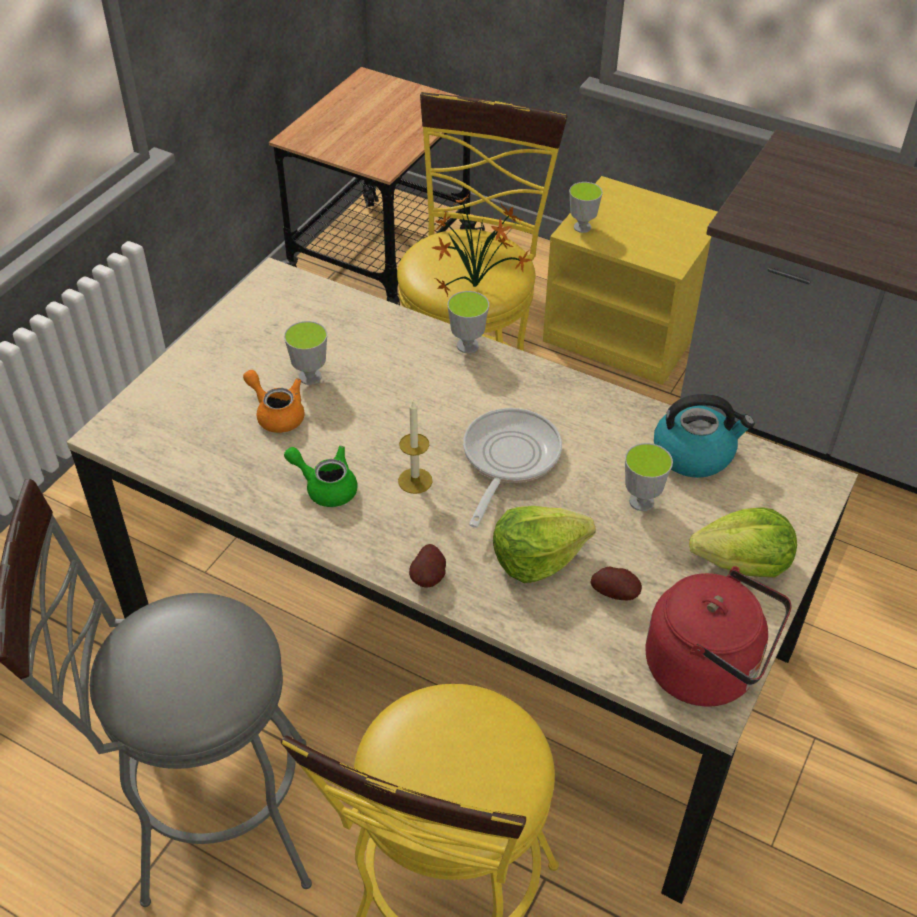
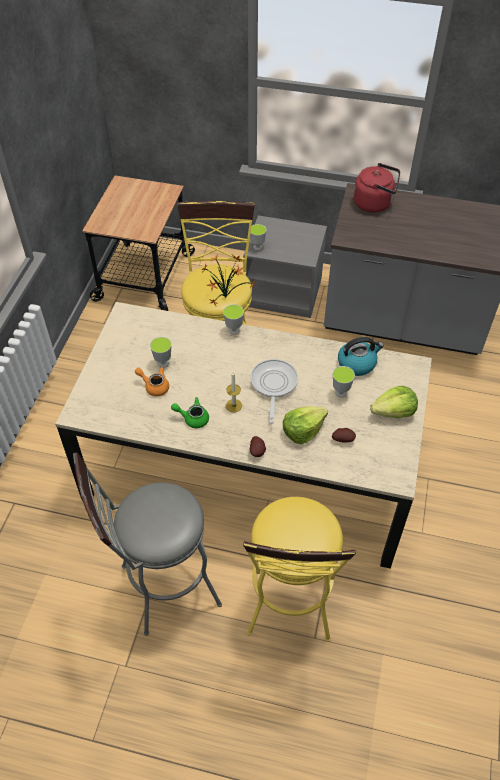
camera: 15 degrees left, 5 degrees up
yellow nightstand [543,176,718,385] -> grey nightstand [243,215,327,318]
red kettle [645,566,791,707] -> red kettle moved to [353,163,400,213]

